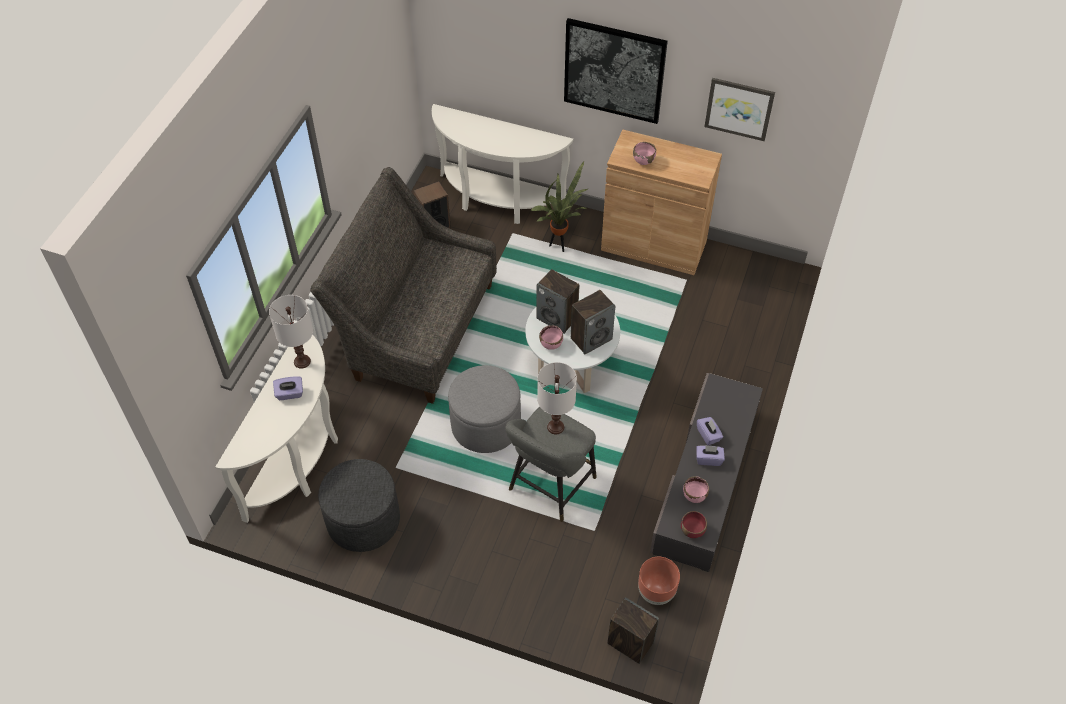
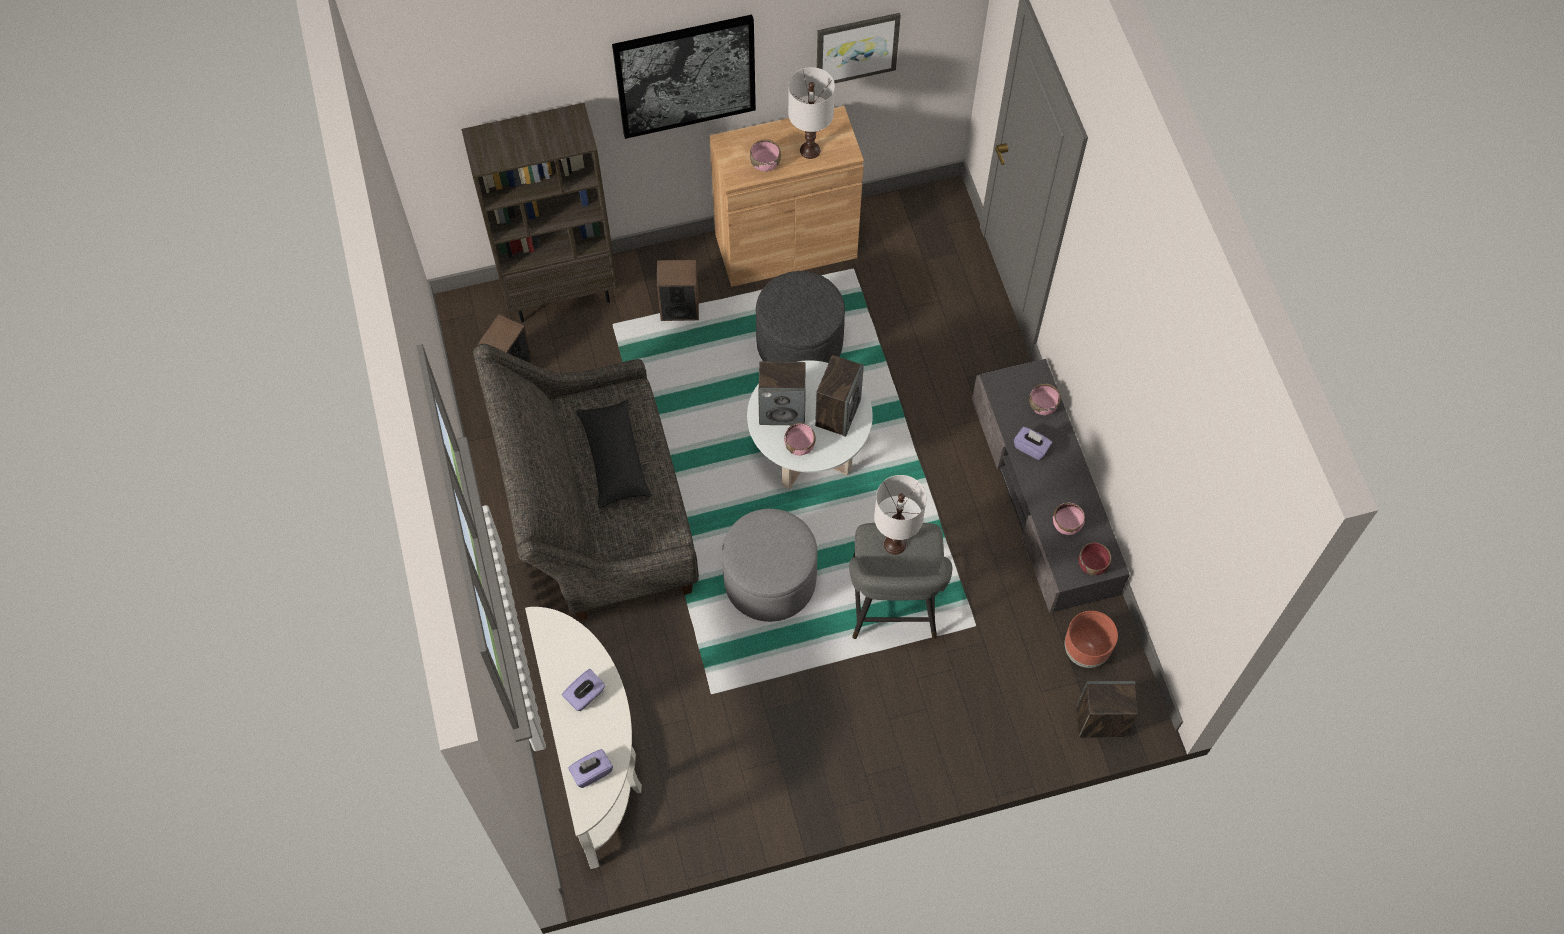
camera: 35 degrees left, 10 degrees up
white table lamp [269,295,313,369] -> white table lamp moved to [788,67,835,159]
grey ottoman [318,459,400,552] -> grey ottoman moved to [756,271,845,363]
white console table [432,104,573,224] -> brown bookcase [461,103,618,323]
potted plant [530,162,588,252] -> speaker [657,260,699,321]
purple tissue box [696,445,725,466] -> purple tissue box moved to [568,749,613,788]
none -> black pillow [576,400,652,508]
none -> pink bowl [1029,384,1060,415]

